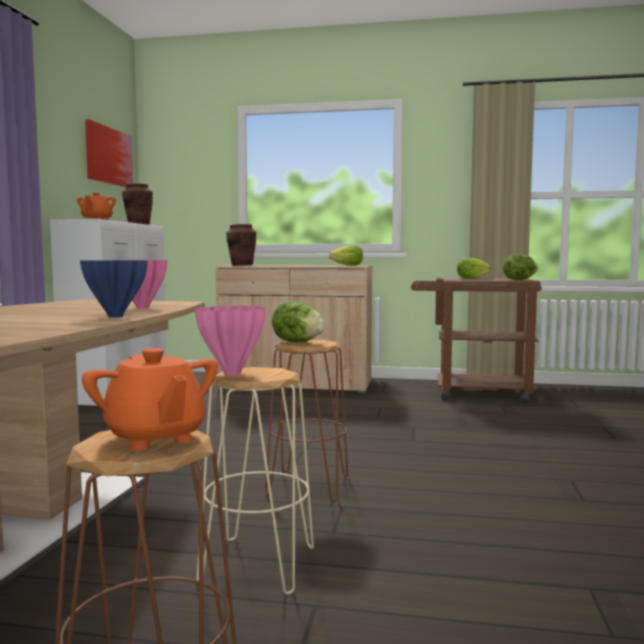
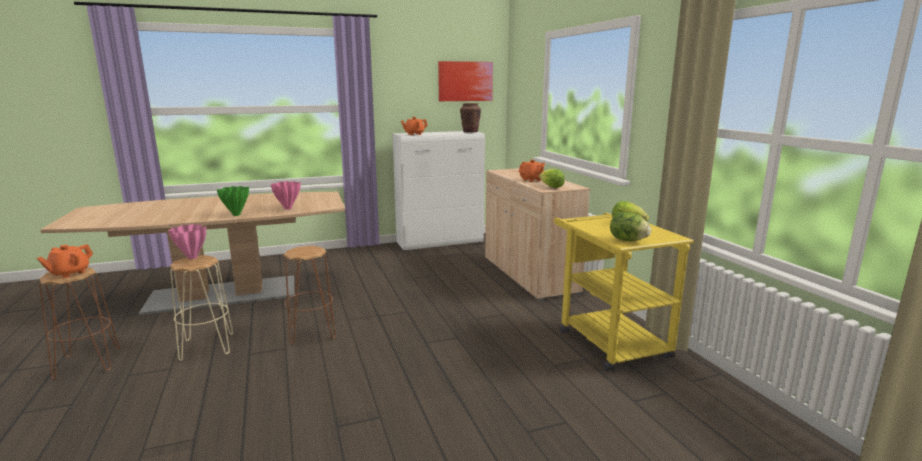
camera: 60 degrees right, 10 degrees up
blue vase [80,260,148,318] -> green vase [217,186,249,216]
brown vase [226,224,256,266] -> none
lettuce [272,301,326,342] -> none
brown cart [411,278,542,404] -> yellow cart [554,213,694,371]
none -> orange teapot [519,160,545,182]

